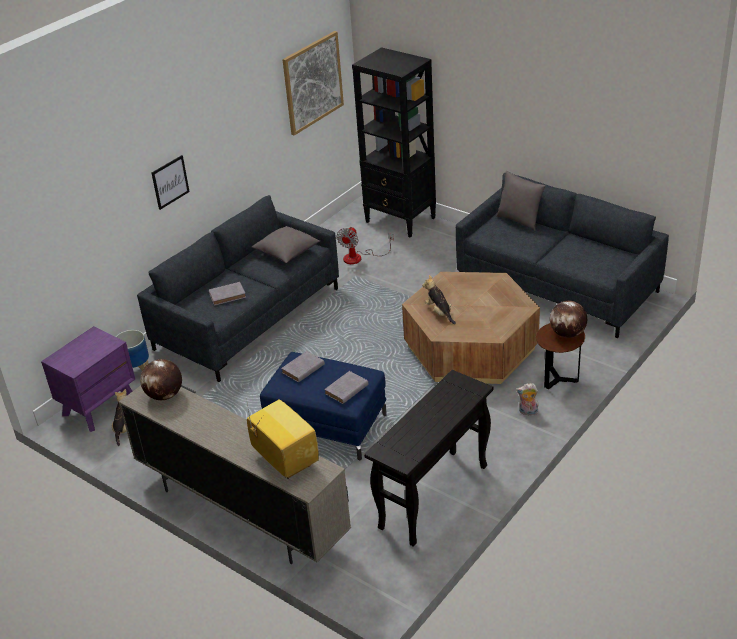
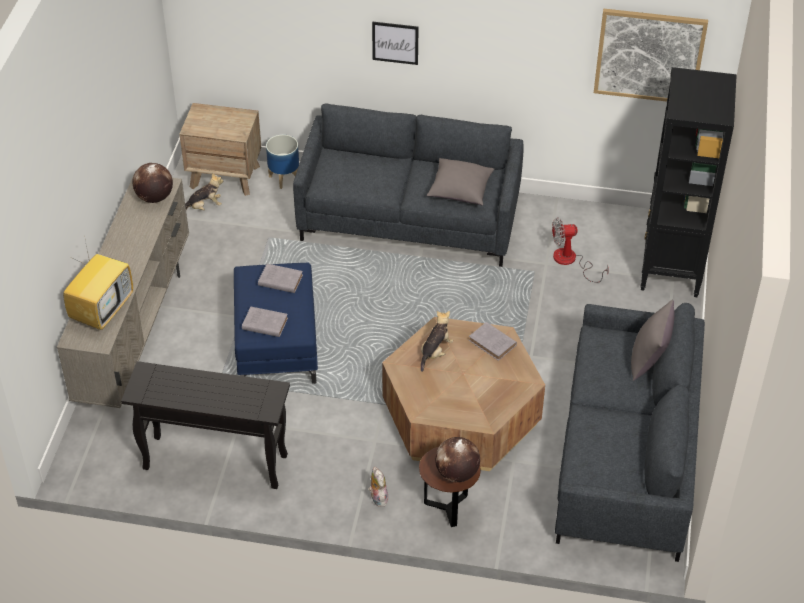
camera: 60 degrees right, 10 degrees up
purple nightstand [41,326,135,432] -> brown nightstand [179,103,261,196]
grey book [209,282,246,306] -> grey book moved to [469,322,517,361]

